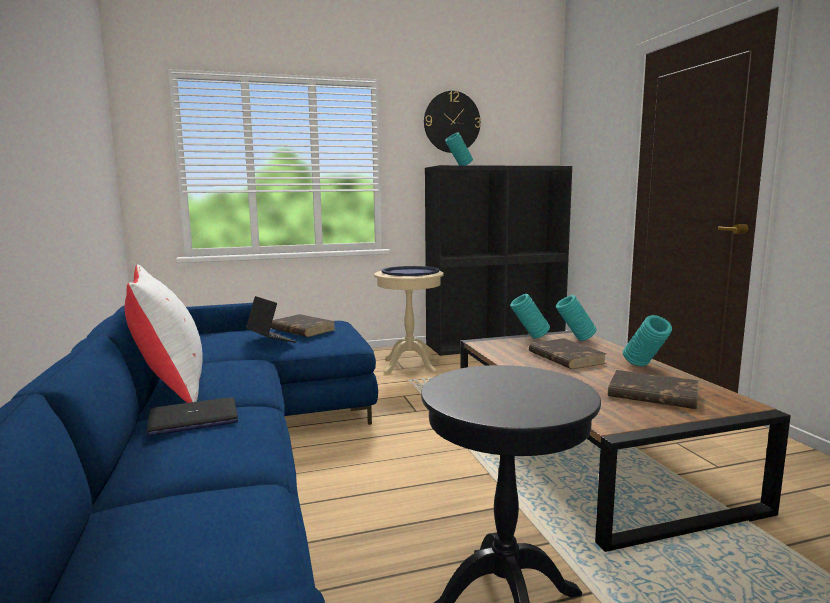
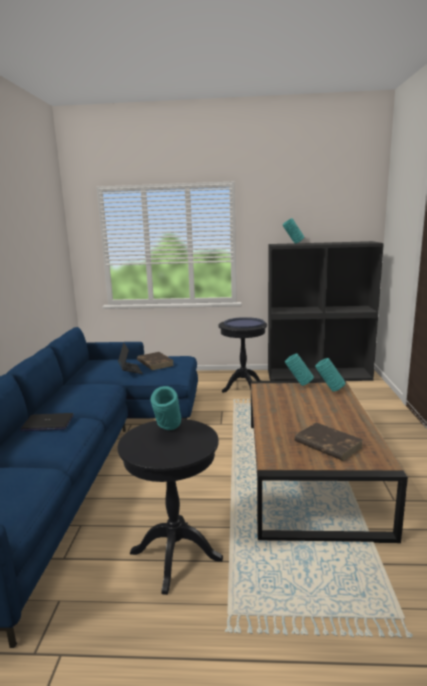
camera: 20 degrees right, 5 degrees up
white pillow [125,264,203,403] -> none
beige side table [374,271,444,374] -> black side table [218,322,267,393]
wall clock [424,91,481,153] -> none
brown book [529,338,606,369] -> none
turquoise vase [623,315,672,366] -> turquoise vase moved to [150,386,181,430]

